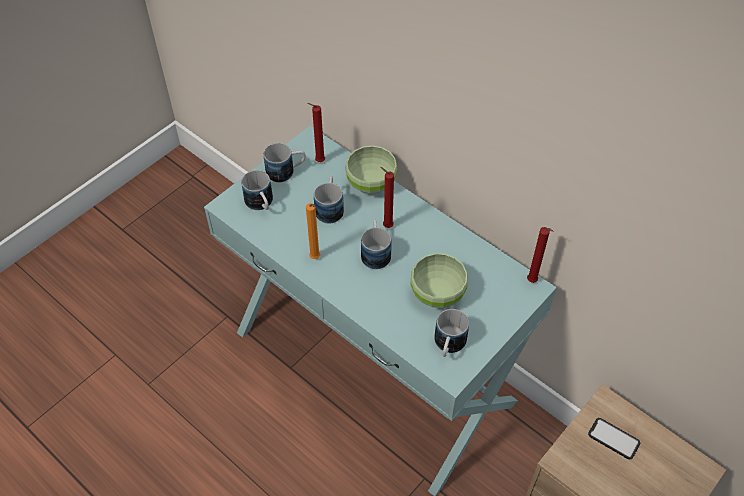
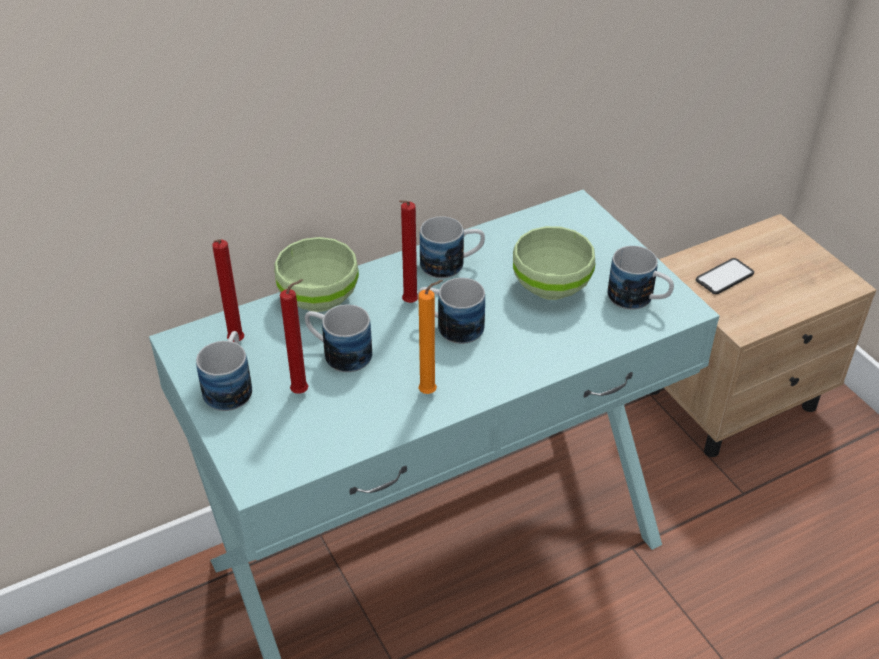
camera: 70 degrees left, 10 degrees down
mug [241,170,273,210] -> mug moved to [420,216,485,278]
red candle [527,227,553,283] -> red candle moved to [280,279,308,394]

